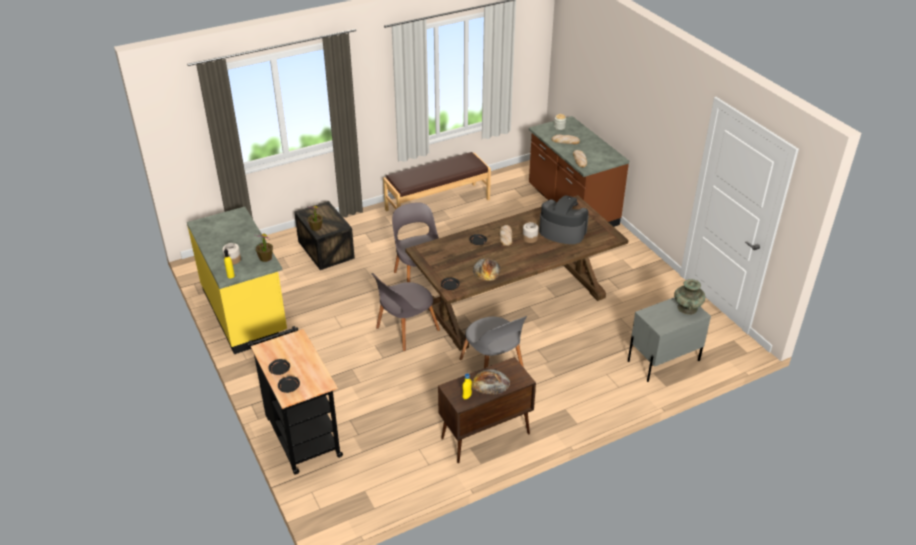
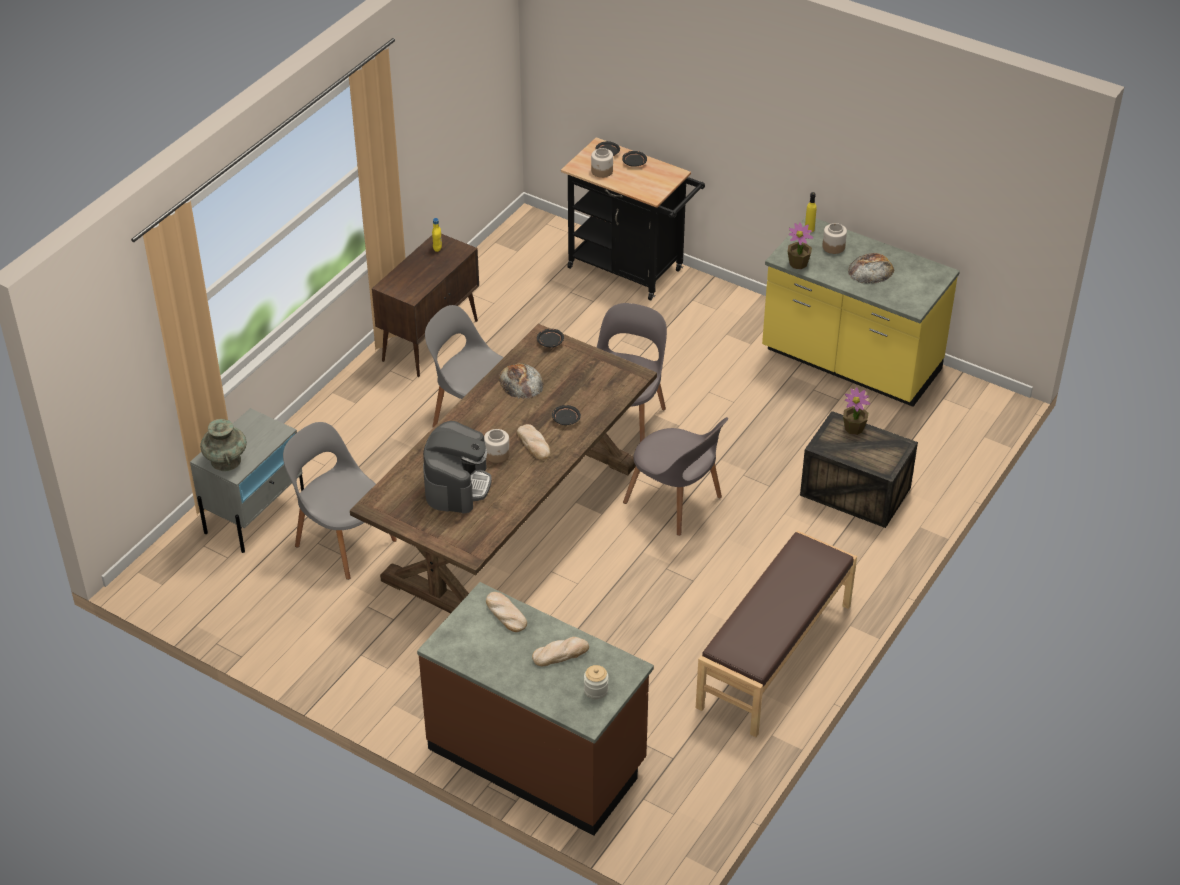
camera: 150 degrees right, 5 degrees up
bread [472,369,510,394] -> bread moved to [848,253,894,284]
coffee machine [539,195,589,244] -> coffee machine turned 75 degrees counterclockwise [423,421,492,513]
none -> grey chair [283,422,397,580]
none -> jar [591,148,613,178]

